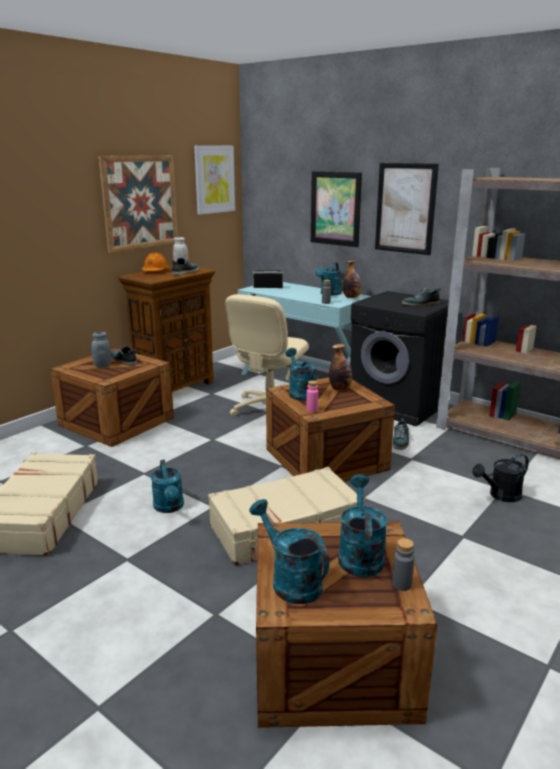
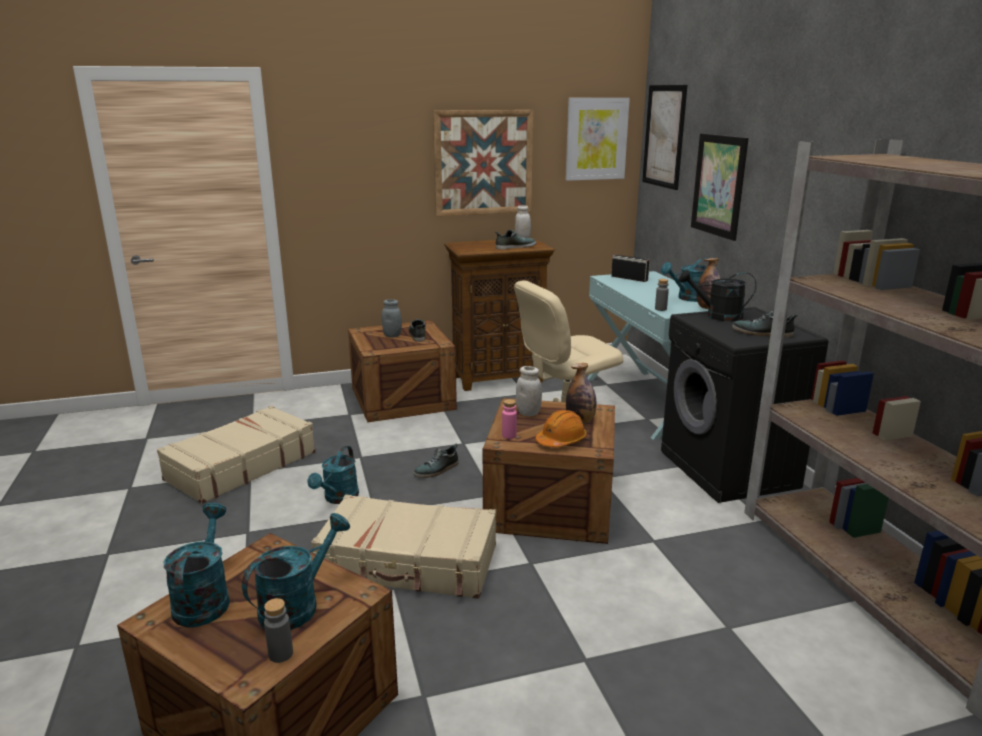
camera: 35 degrees right, 0 degrees up
orange hard hat [142,253,169,271] -> orange hard hat moved to [535,410,587,447]
turquoise watering can [285,348,317,401] -> white jar [516,366,542,416]
picture [375,163,439,255] -> picture moved to [642,85,687,190]
shoe [393,419,409,450] -> shoe moved to [413,443,458,478]
black watering can [472,454,529,502] -> black watering can moved to [679,270,756,321]

